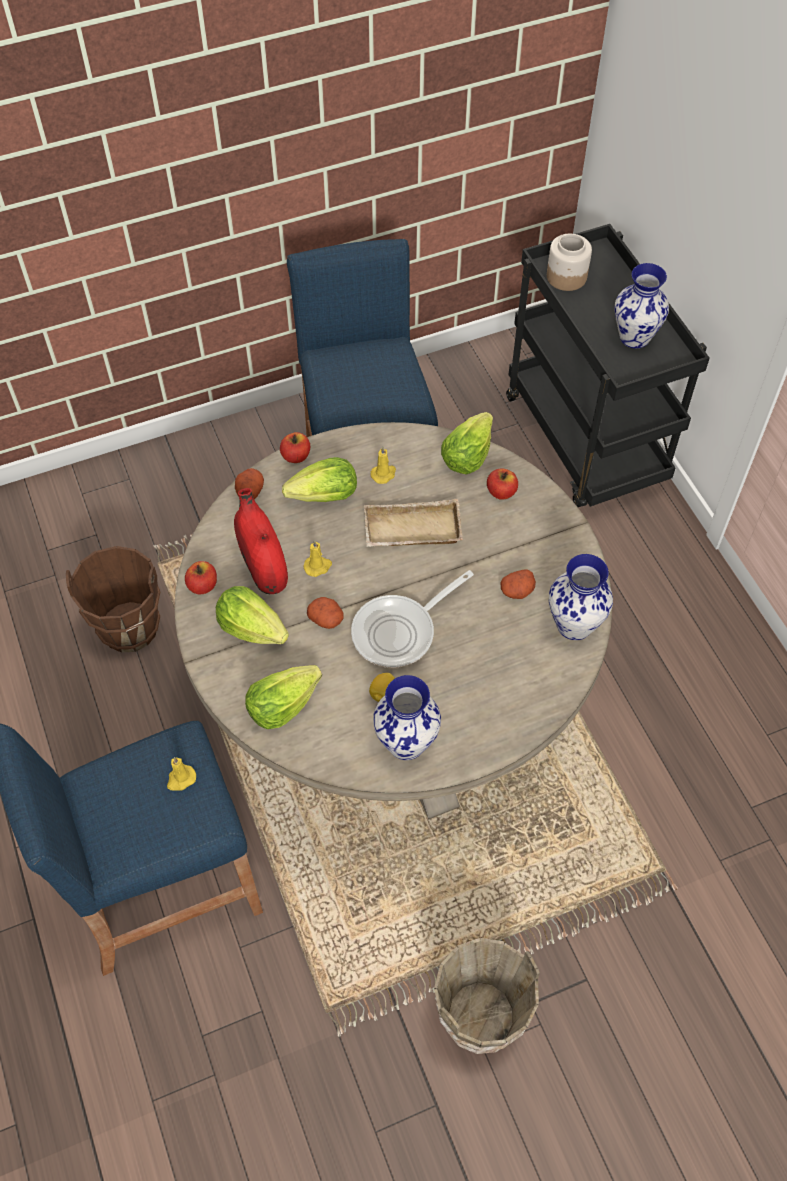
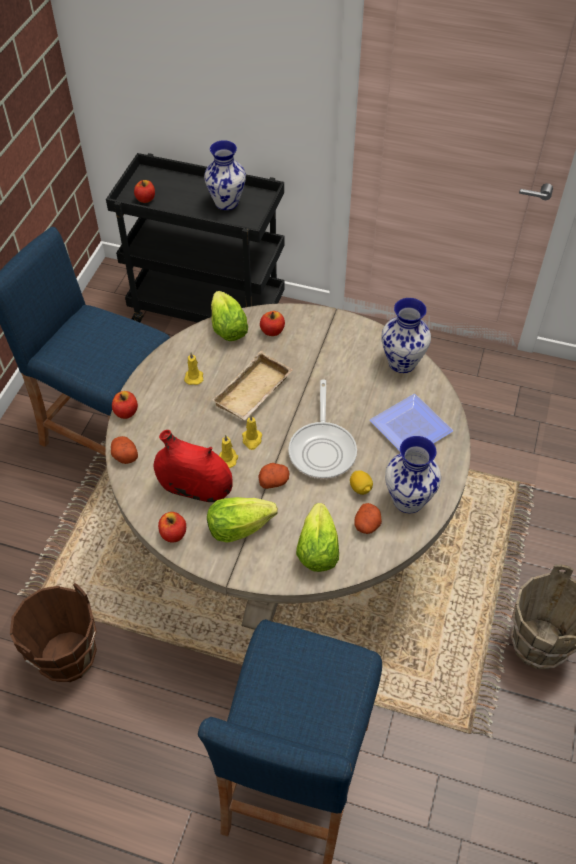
camera: 50 degrees left, 5 degrees down
yellow candle [167,757,196,791] -> yellow candle moved to [242,415,262,450]
lettuce [282,457,357,502] -> none
potato [501,569,536,599] -> potato moved to [354,503,382,534]
jar [547,234,592,291] -> apple [134,180,155,203]
none -> plate [370,394,453,451]

